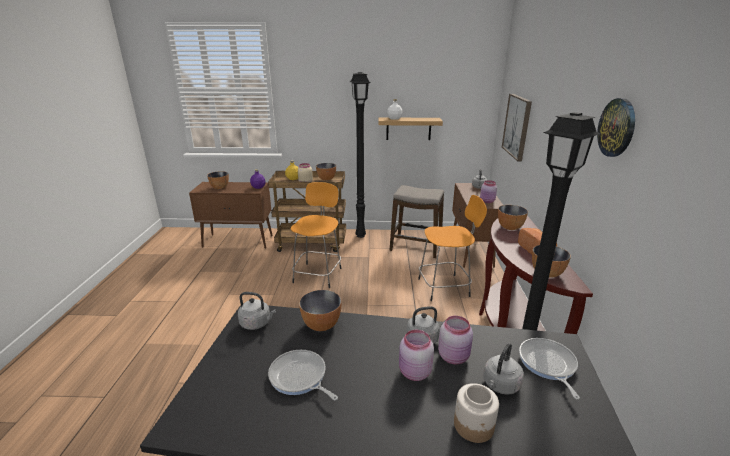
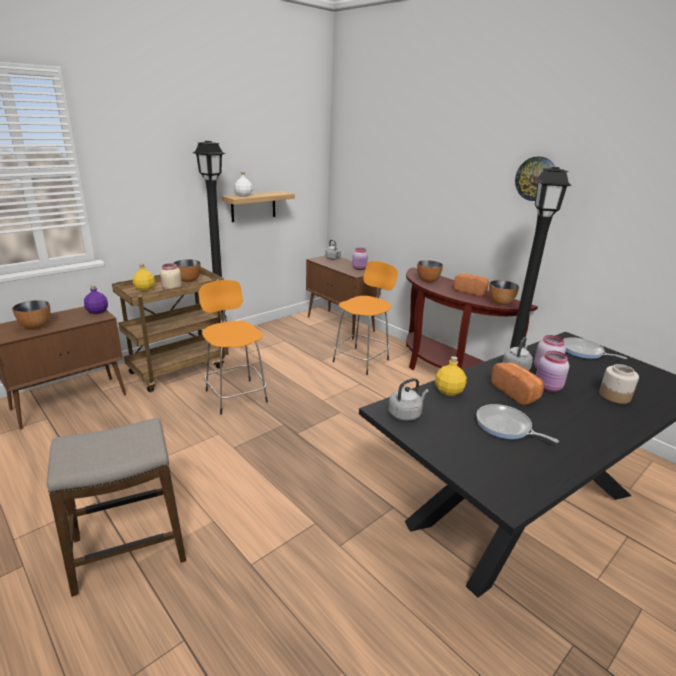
camera: 45 degrees left, 0 degrees up
frying pan [268,350,338,400] -> frying pan turned 45 degrees clockwise [476,404,559,443]
bowl [299,290,341,331] -> yellow bottle [435,356,467,396]
stool [390,185,444,258] -> stool moved to [47,418,186,597]
grey kettle [483,343,524,395] -> none
picture [502,94,532,161] -> none
none -> bread [491,362,544,405]

